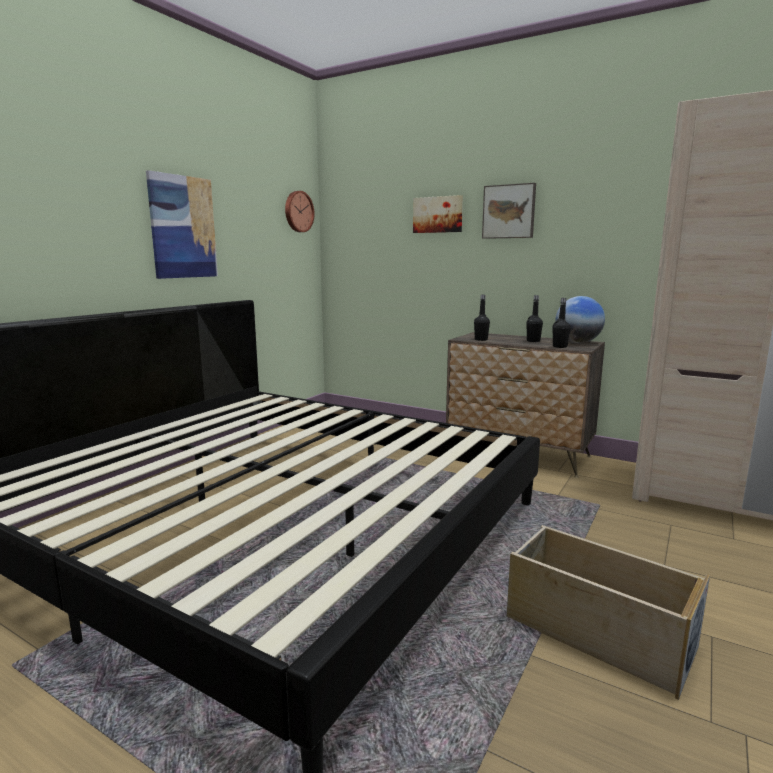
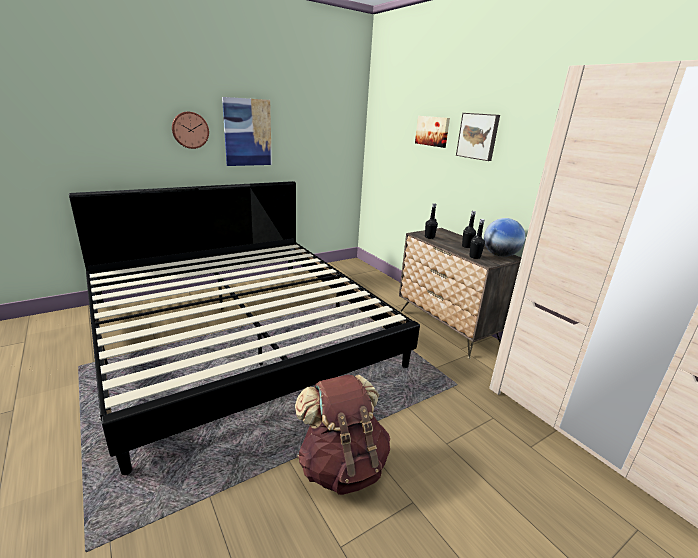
camera: 25 degrees right, 10 degrees up
wall clock [285,191,315,232] -> wall clock moved to [172,111,209,149]
beige storage box [507,525,710,700] -> brown backpack [295,375,390,495]

